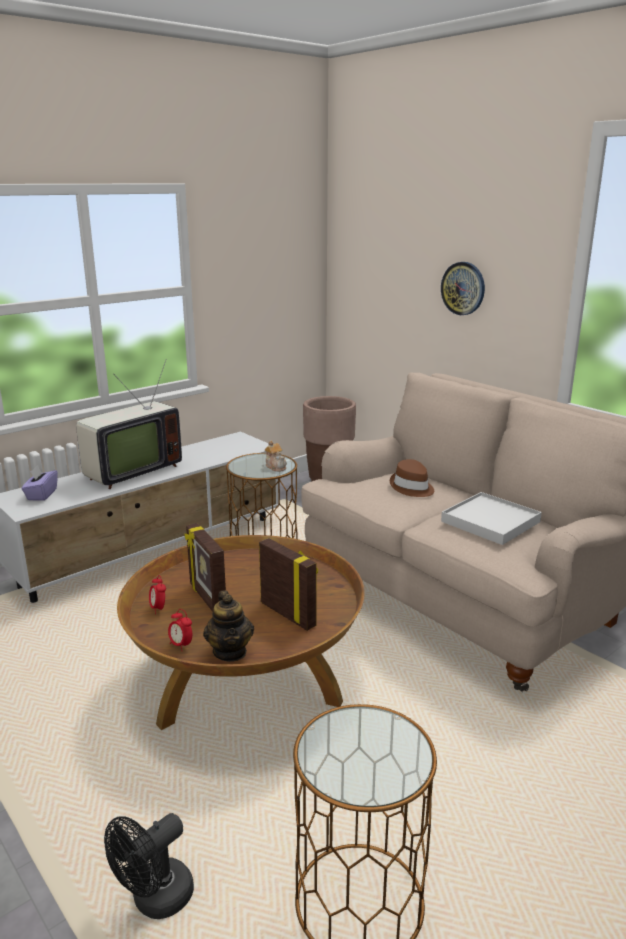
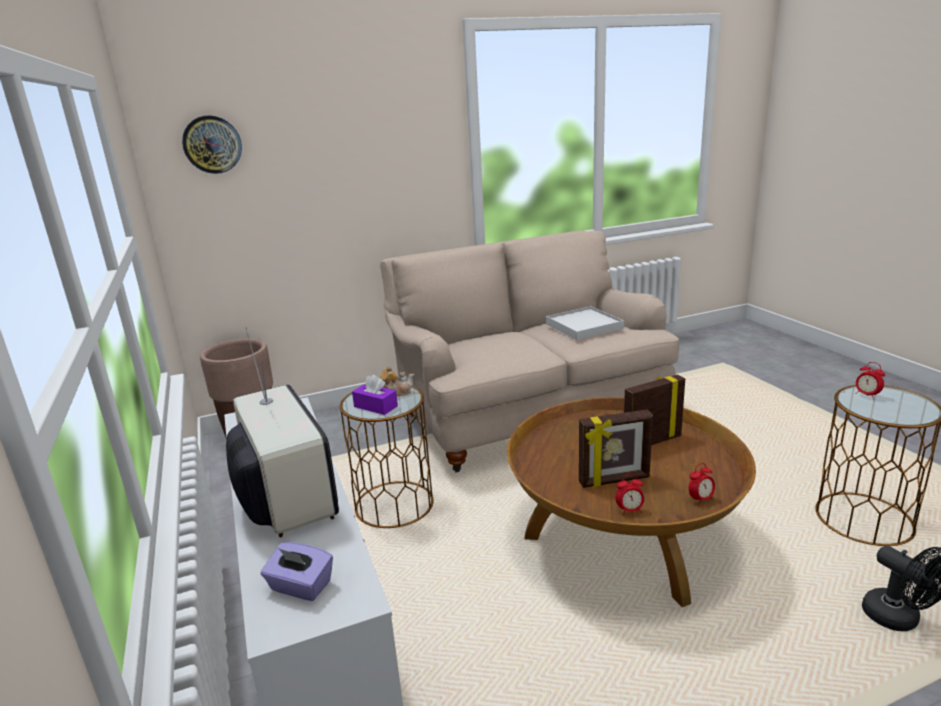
camera: 70 degrees left, 0 degrees up
teapot [203,590,254,662] -> none
brown hat [390,459,434,497] -> none
wall clock [441,262,485,315] -> wall clock moved to [182,115,242,174]
none -> purple tissue box [352,375,398,415]
none -> alarm clock [855,362,885,399]

